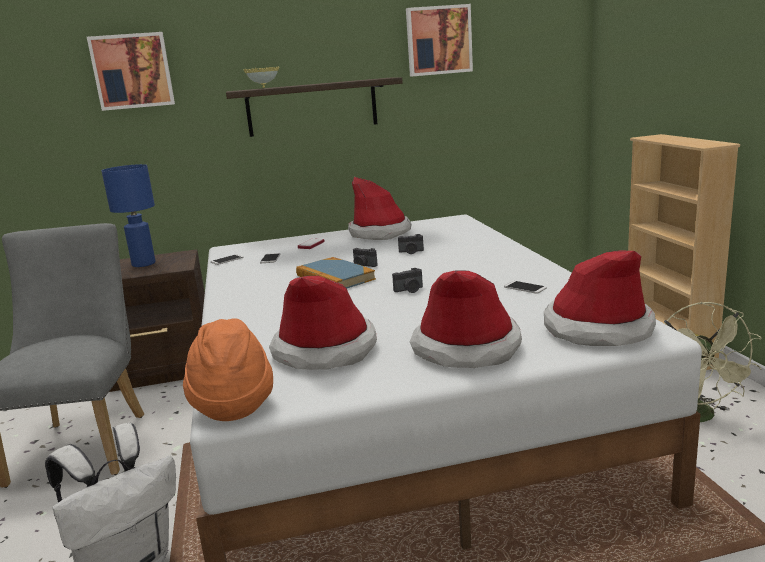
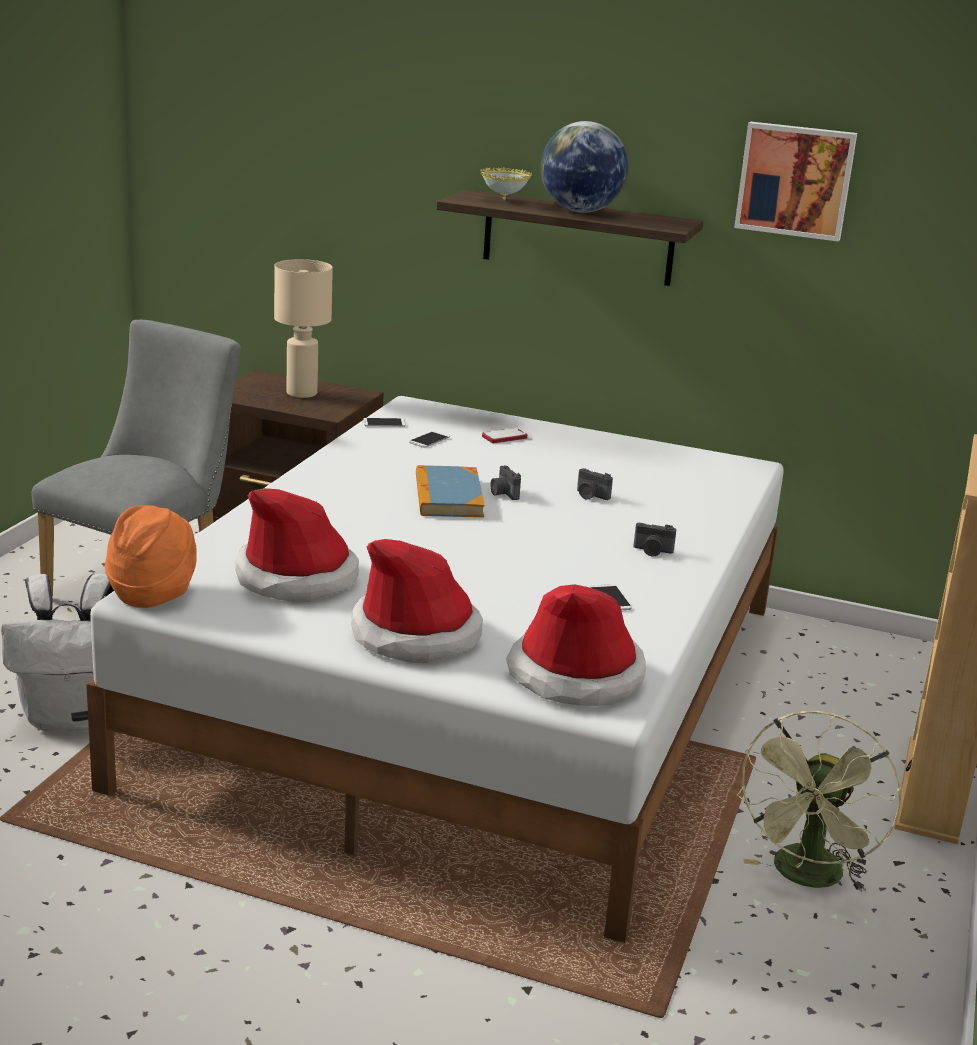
camera: 30 degrees right, 5 degrees up
picture [87,32,175,111] -> none
blue table lamp [102,164,156,267] -> beige table lamp [274,259,333,398]
hat [348,177,412,240] -> none
camera [392,268,423,293] -> camera moved to [633,523,676,556]
none -> globe [541,121,628,213]

